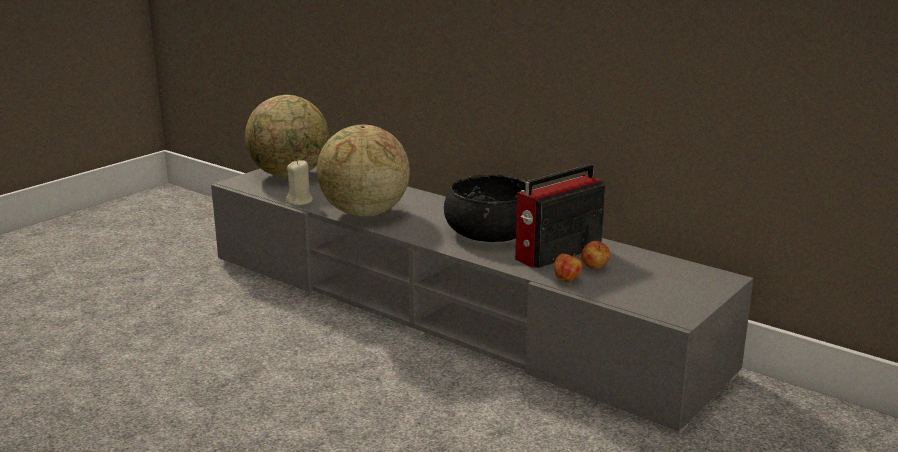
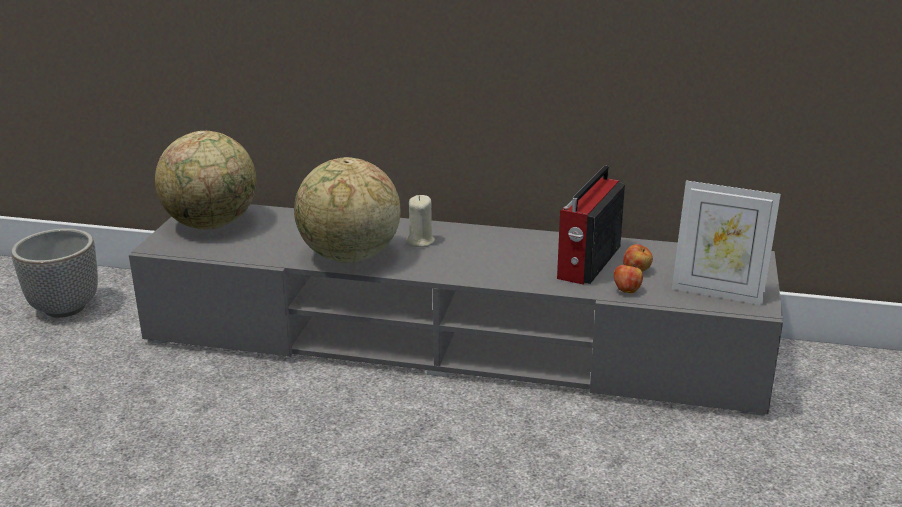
camera: 25 degrees left, 5 degrees up
beige candle [286,160,313,206] -> beige candle moved to [406,195,435,247]
black bowl [444,175,534,242] -> none
none -> planter [11,228,98,318]
none -> picture frame [672,181,781,305]

